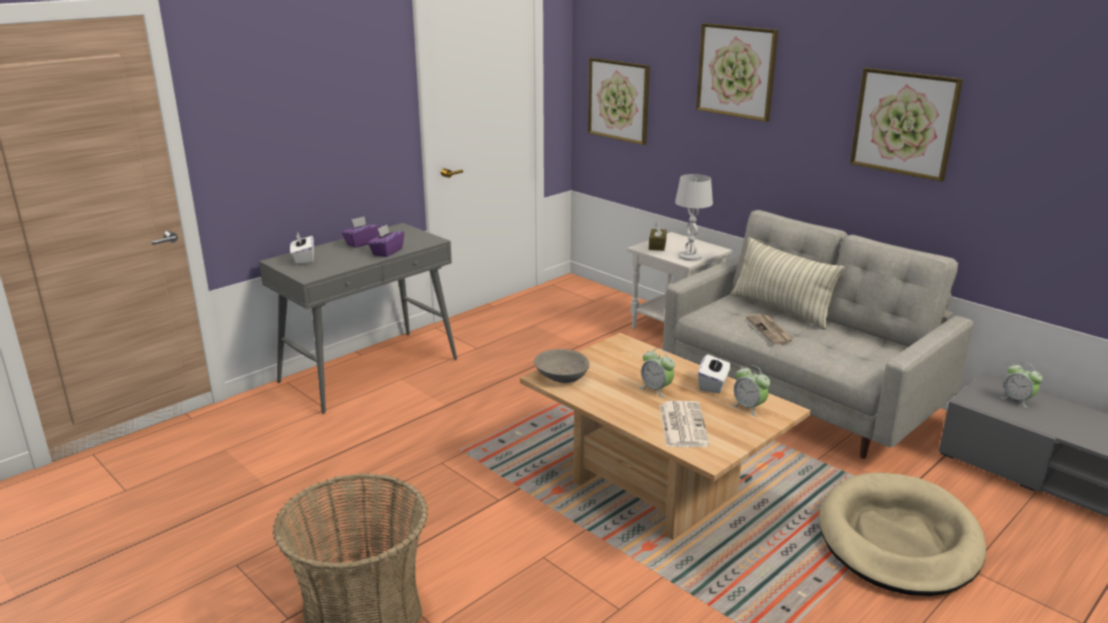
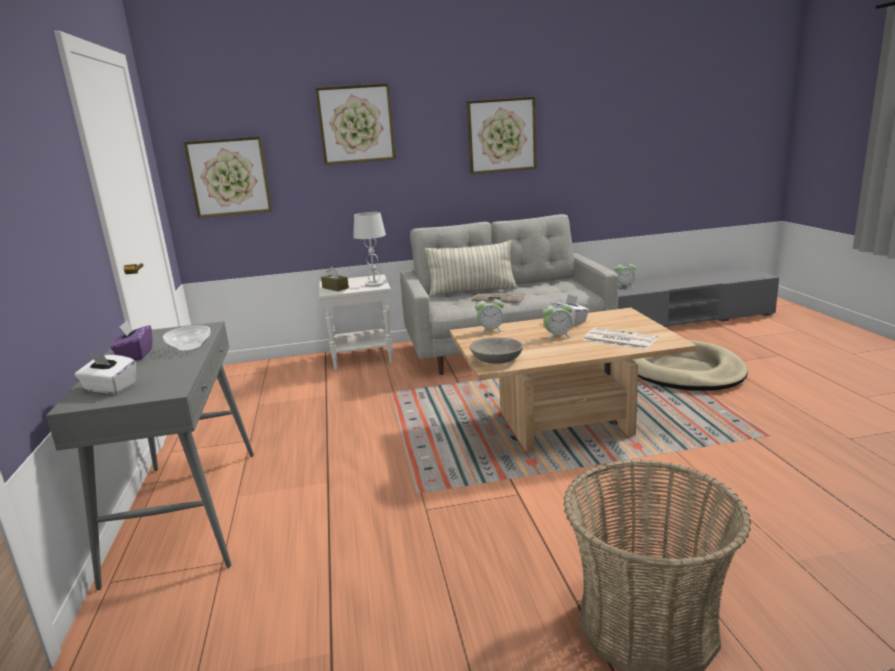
camera: 55 degrees left, 5 degrees down
purple tissue box [368,224,404,257] -> bowl [163,325,211,352]
alarm clock [732,365,770,417] -> alarm clock moved to [475,295,504,334]

